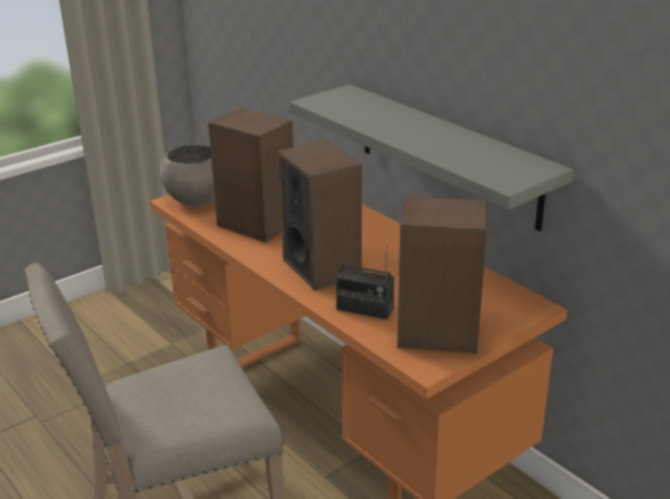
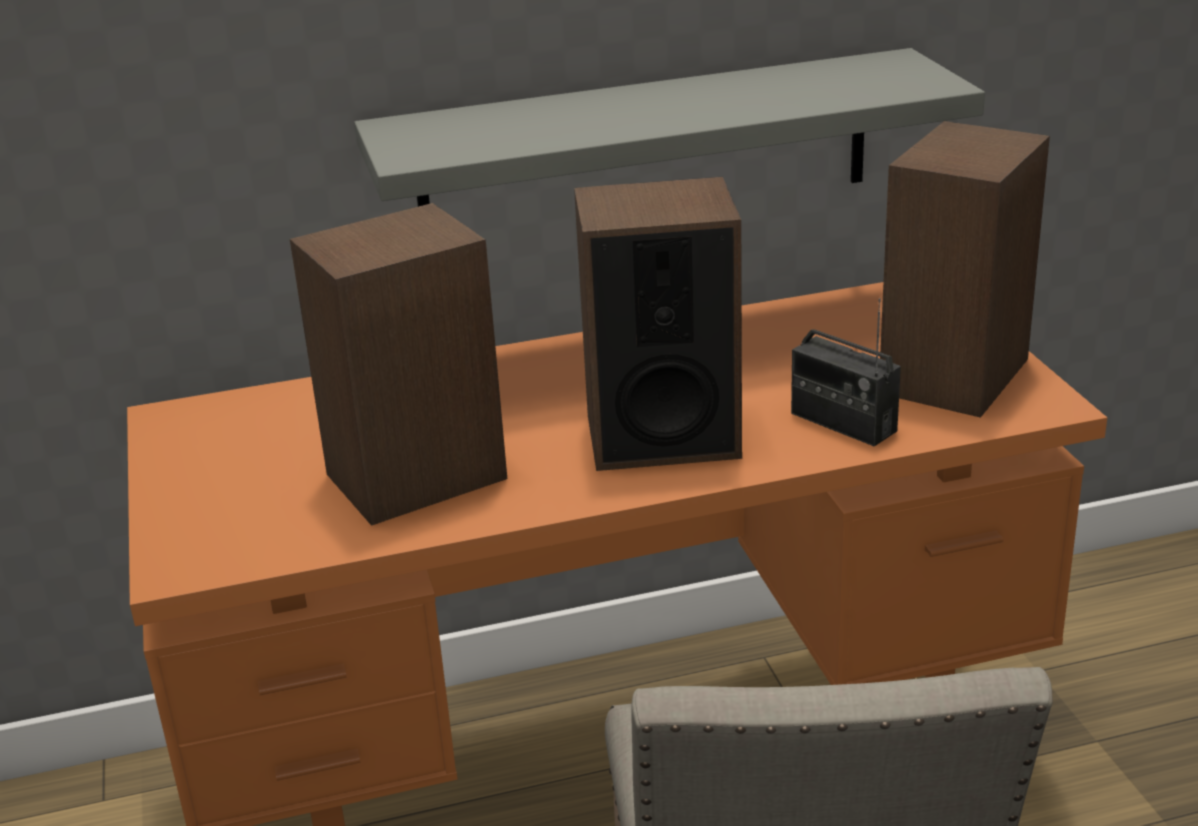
camera: 65 degrees left, 0 degrees up
grey bowl [159,143,215,207] -> none
radio [336,246,394,319] -> radio turned 90 degrees clockwise [791,298,901,446]

